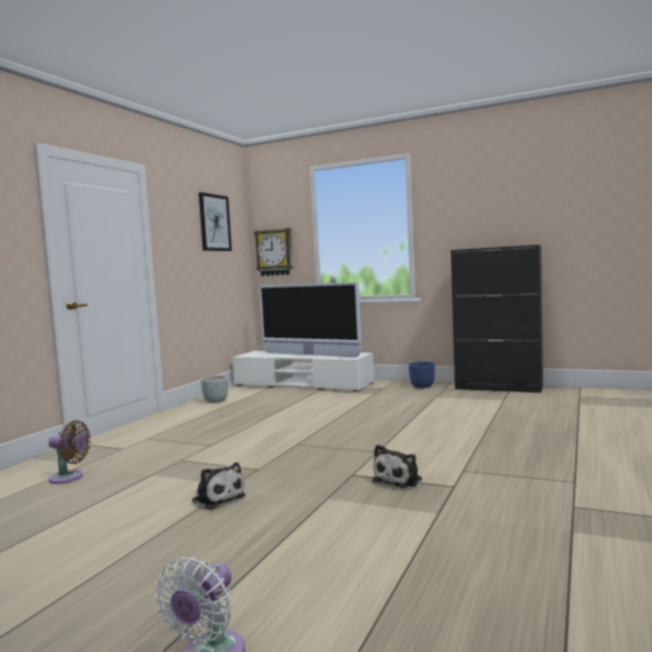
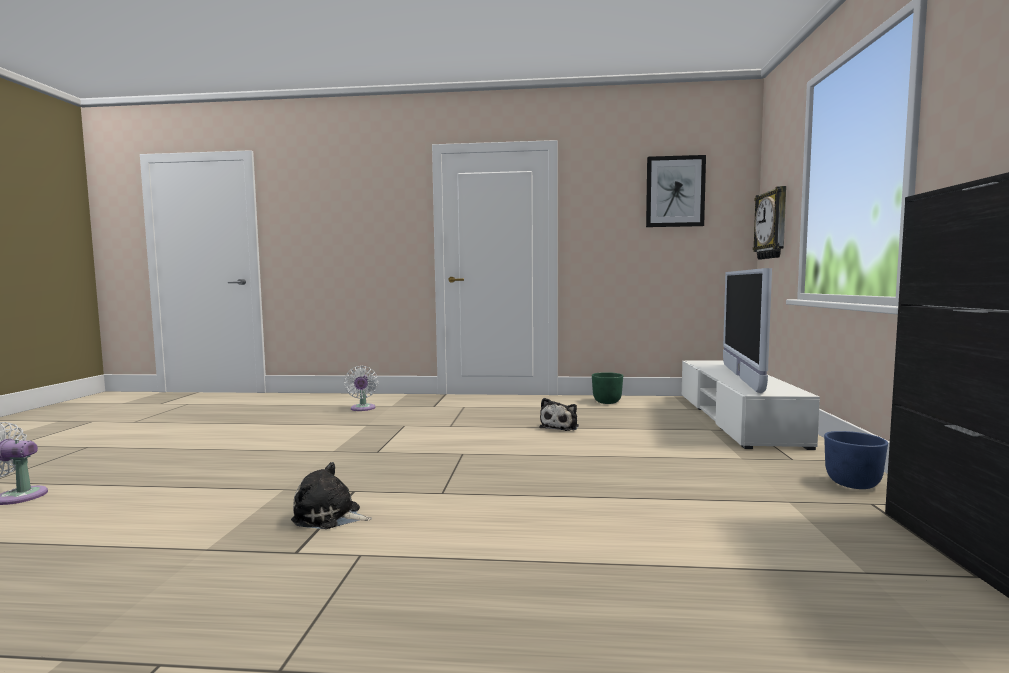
camera: 70 degrees right, 0 degrees up
brown fan [48,420,91,484] -> white fan [344,366,379,411]
plush toy [192,462,246,510] -> plush toy moved to [539,398,579,431]
grey planter [200,375,228,403] -> green planter [592,372,623,404]

